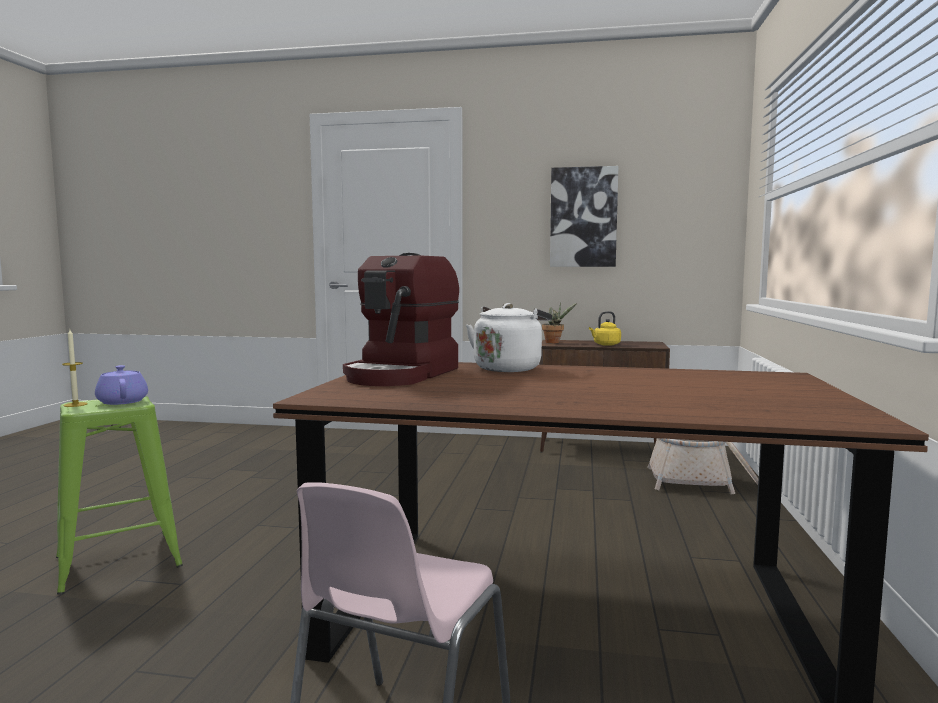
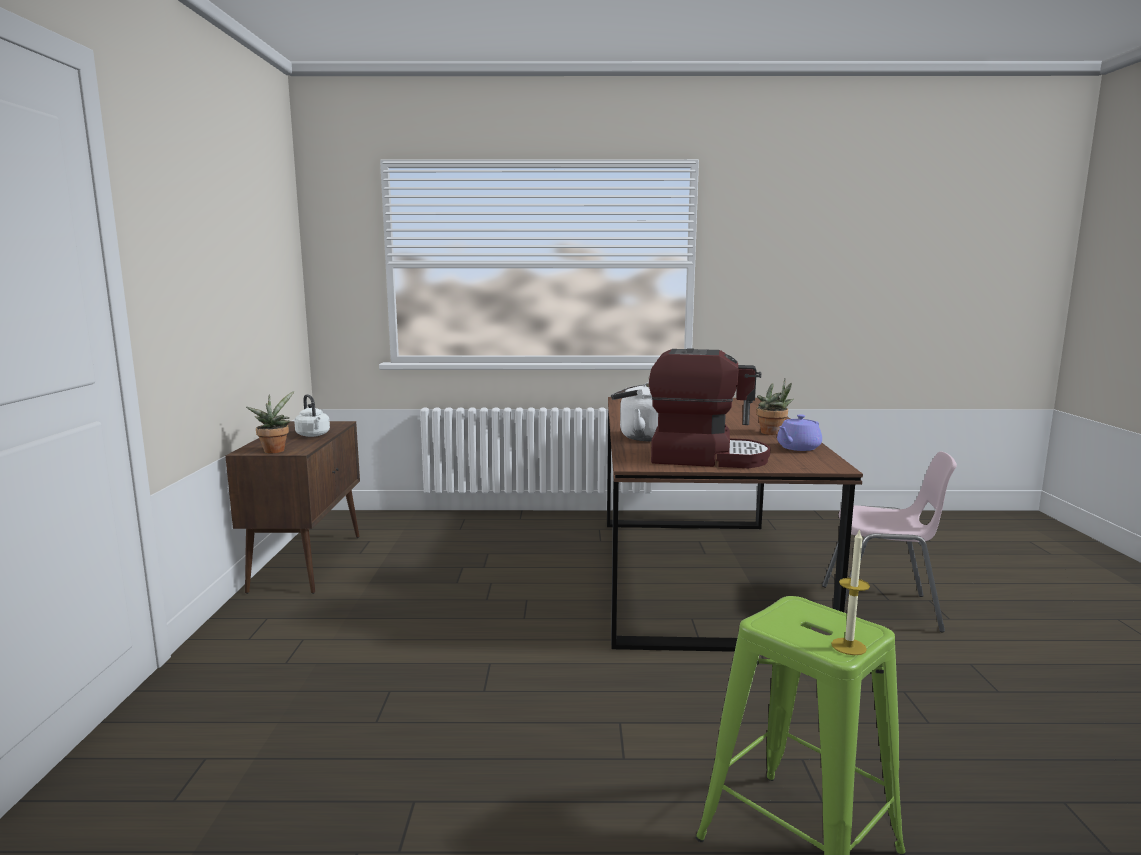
camera: 100 degrees left, 5 degrees up
purple teapot [95,365,148,405] -> purple teapot moved to [777,414,822,451]
picture [550,166,618,267] -> none
yellow kettle [589,311,621,346] -> white kettle [294,394,330,437]
basket [647,438,758,495] -> none
none -> potted plant [756,379,794,435]

